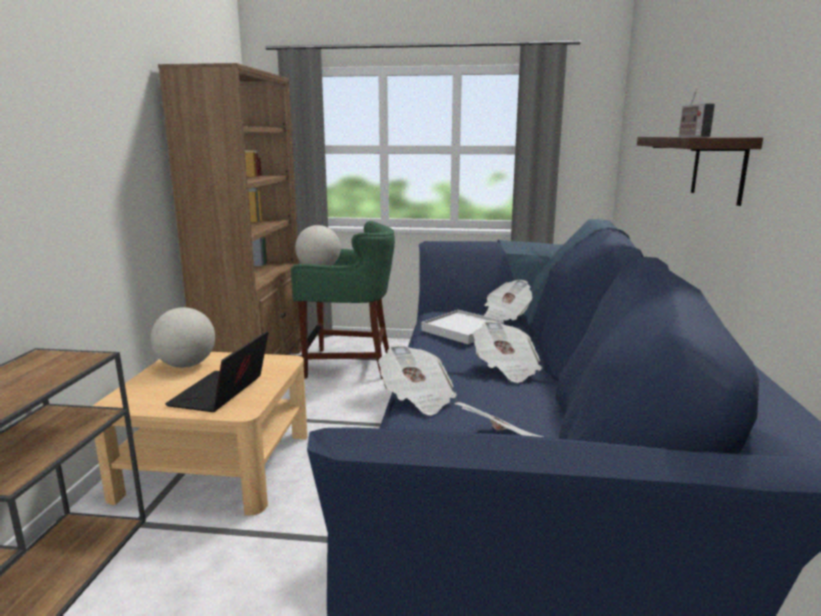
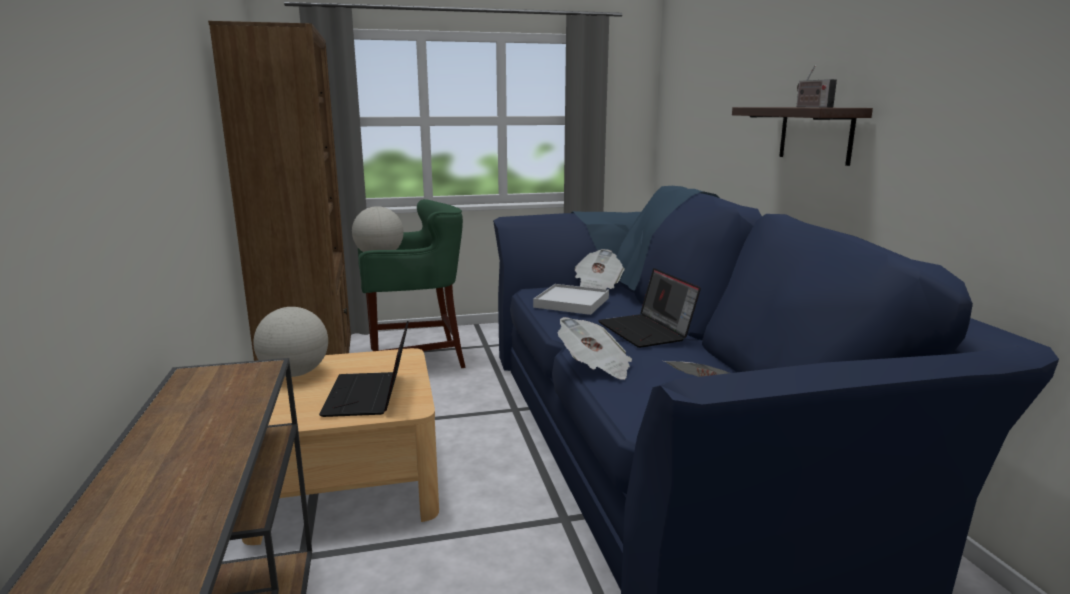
camera: 20 degrees left, 0 degrees up
newspaper [473,321,542,383] -> laptop [598,268,701,348]

